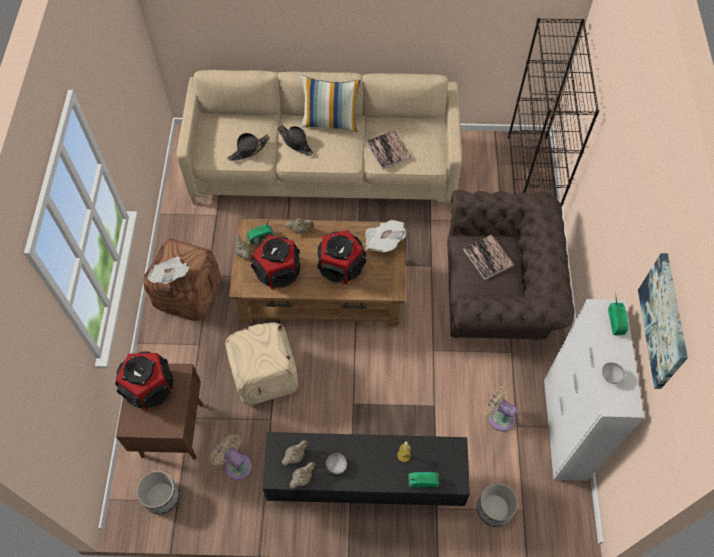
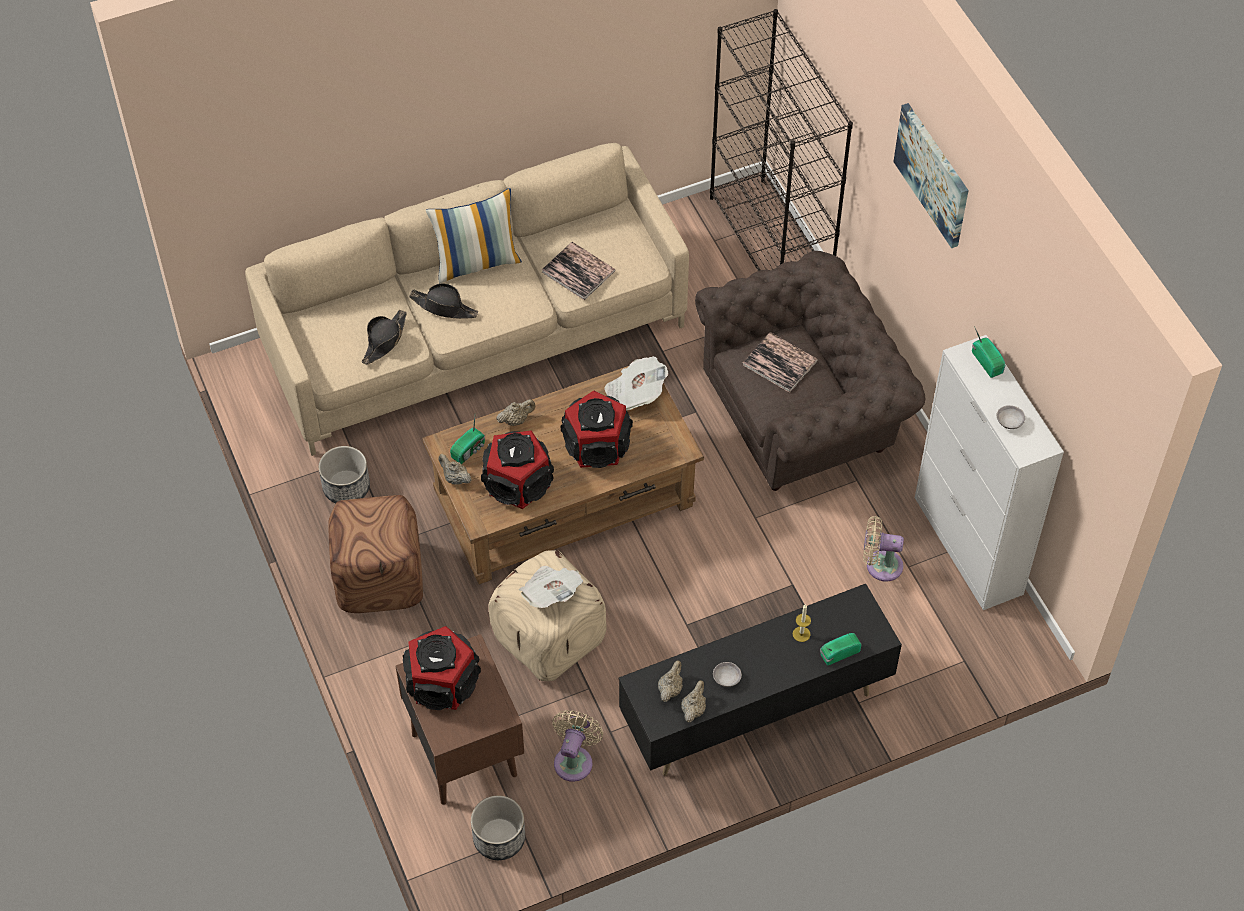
camera: 25 degrees left, 5 degrees down
newspaper [147,257,190,284] -> newspaper moved to [519,565,583,608]
beige fan [210,434,252,480] -> beige fan turned 90 degrees clockwise [552,710,603,782]
planter [477,483,518,527] -> planter moved to [319,446,370,503]
picture [638,253,688,389] -> picture moved to [894,103,969,248]

